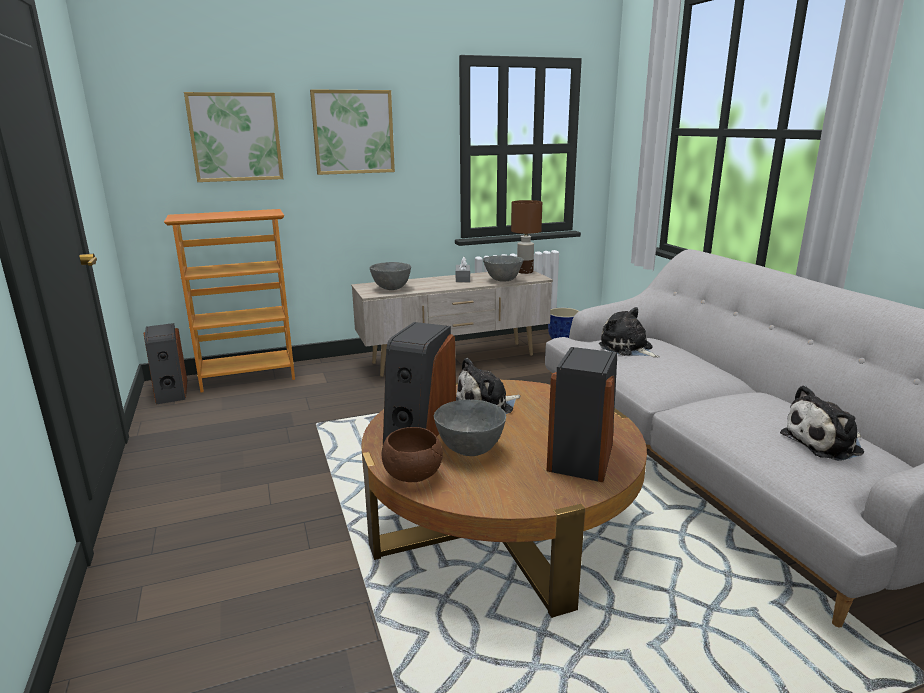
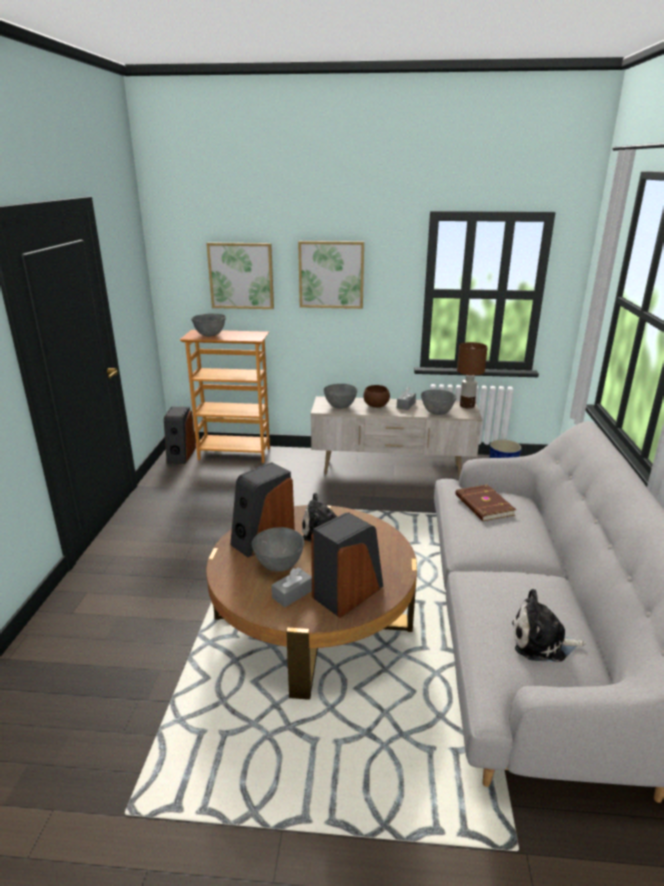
camera: 25 degrees right, 5 degrees up
brown bowl [382,427,443,482] -> brown bowl moved to [364,385,390,408]
plush toy [599,307,660,358] -> brown book [455,484,516,521]
none -> grey bowl [191,314,226,337]
none -> grey tissue box [271,567,312,607]

